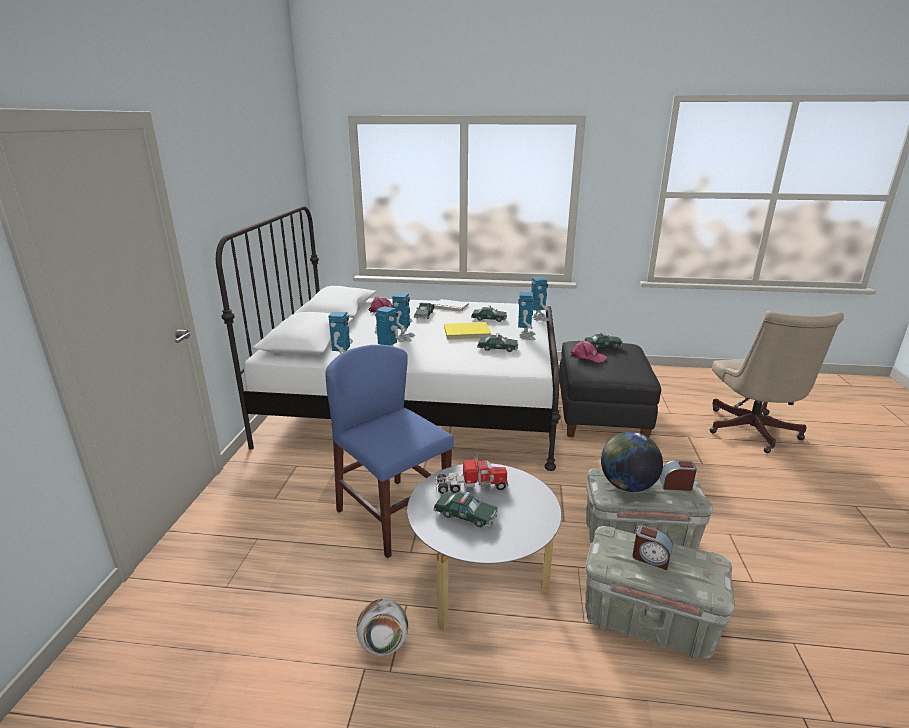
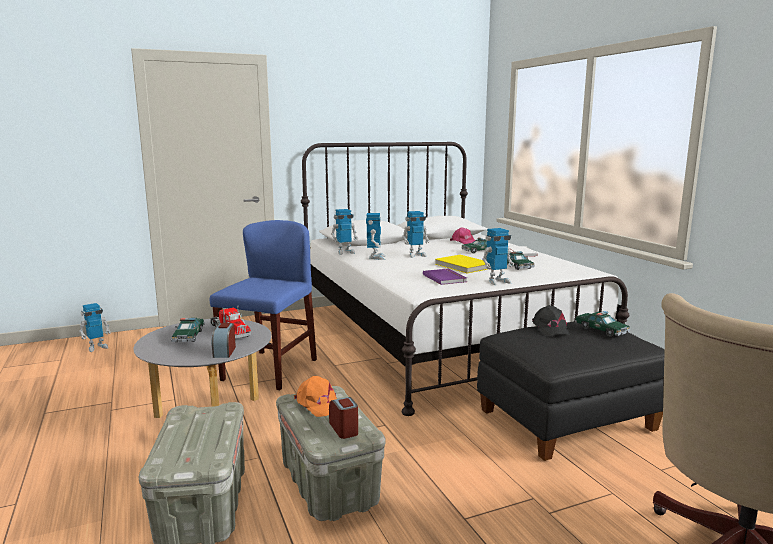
camera: 60 degrees right, 10 degrees down
football [356,599,408,656] -> none
toy car [477,333,518,352] -> purple book [423,269,467,285]
toy robot [531,277,549,321] -> toy robot moved to [79,303,111,352]
pink cap [570,341,607,363] -> black cap [532,305,570,335]
globe [601,432,663,492] -> orange cap [294,376,337,417]
alarm clock [632,525,673,570] -> alarm clock moved to [211,323,236,358]

